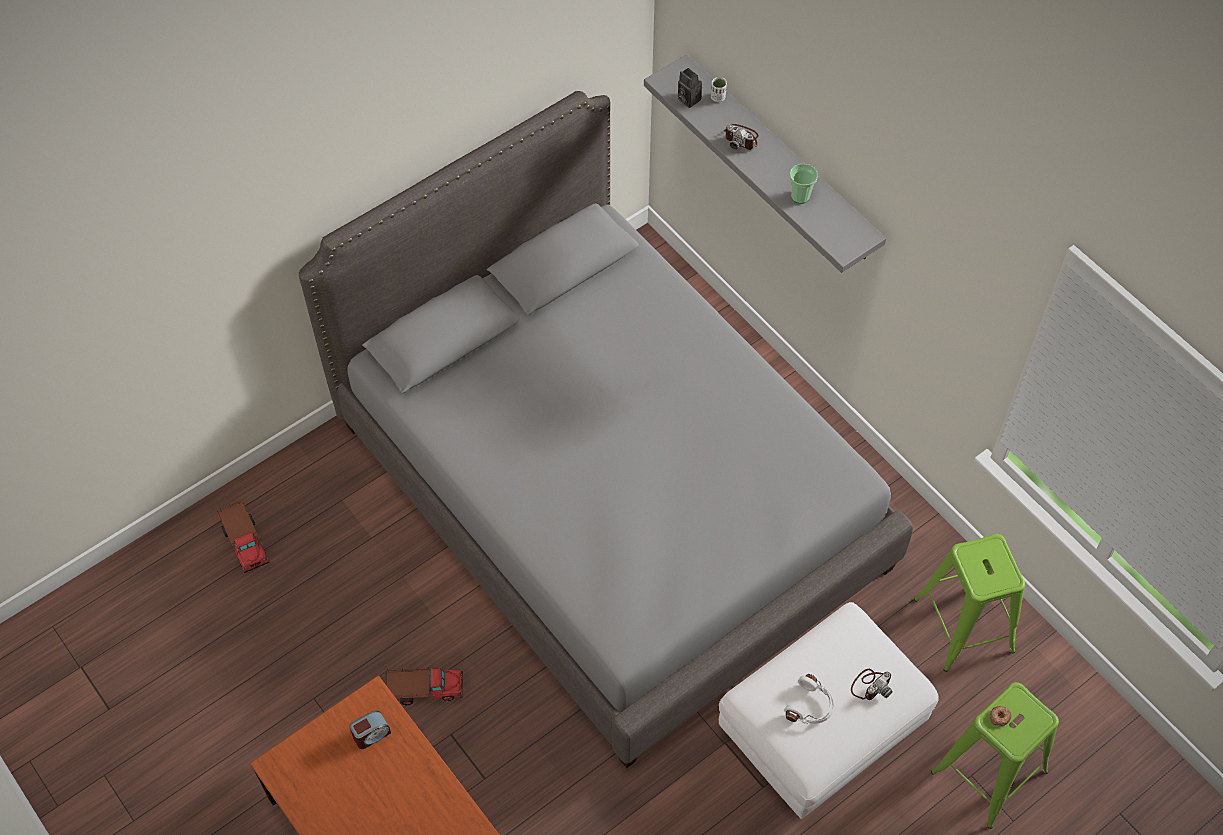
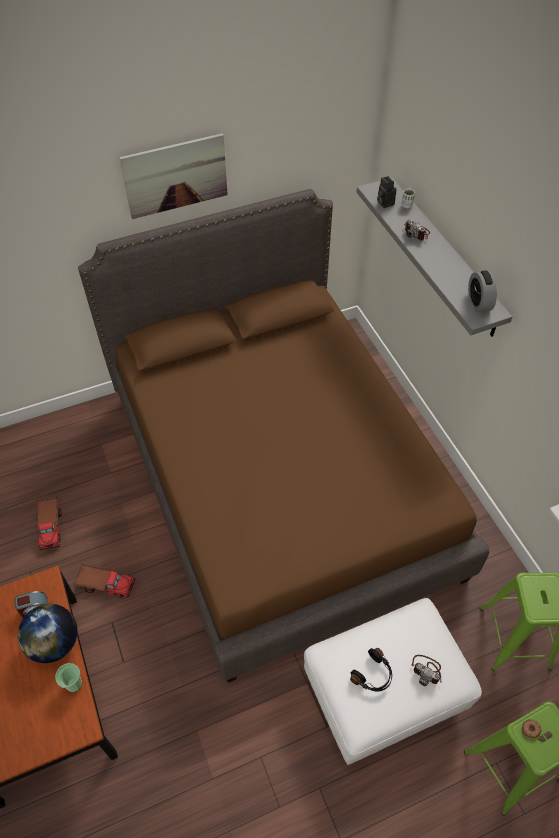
camera: 15 degrees right, 5 degrees down
toy truck [217,500,270,573] -> toy truck moved to [36,496,62,550]
grey bed [299,91,913,768] -> brown bed [78,189,489,683]
white headphones [784,674,834,724] -> black headphones [350,648,392,691]
cup [789,164,818,204] -> cup moved to [55,663,82,692]
camera [851,669,893,700] -> camera turned 60 degrees clockwise [411,655,441,686]
none -> globe [18,604,78,663]
none -> picture [119,133,228,219]
none -> alarm clock [468,270,497,312]

